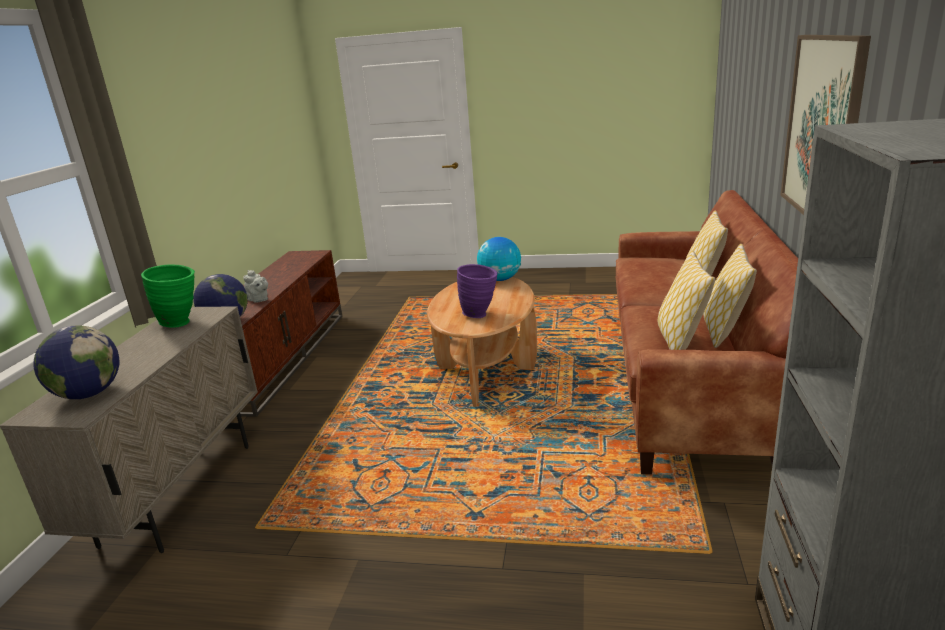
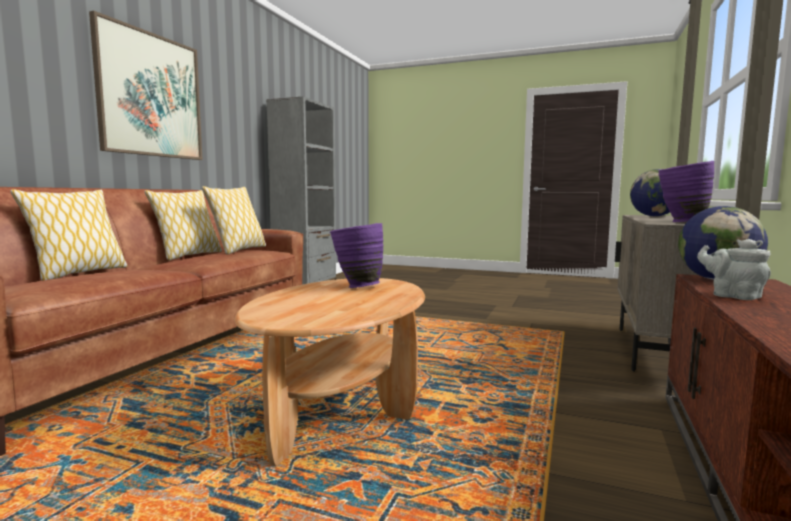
camera: 170 degrees left, 15 degrees down
green vase [141,264,195,328] -> purple vase [658,161,714,222]
globe [477,237,521,281] -> none

